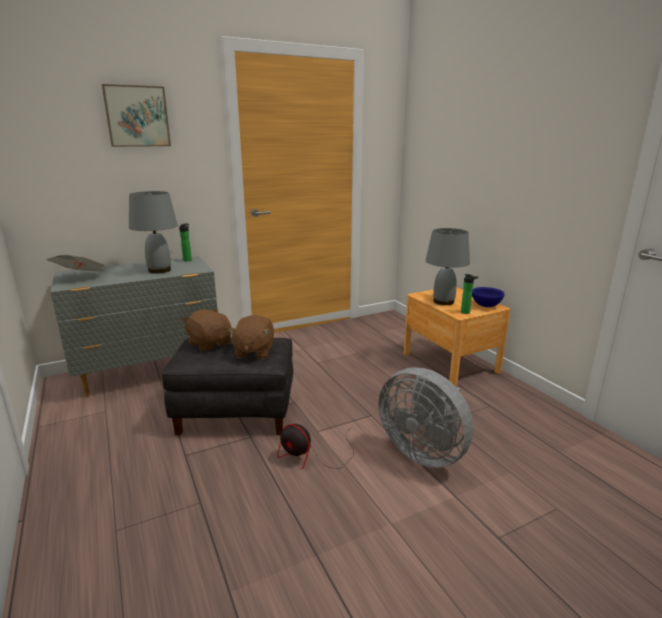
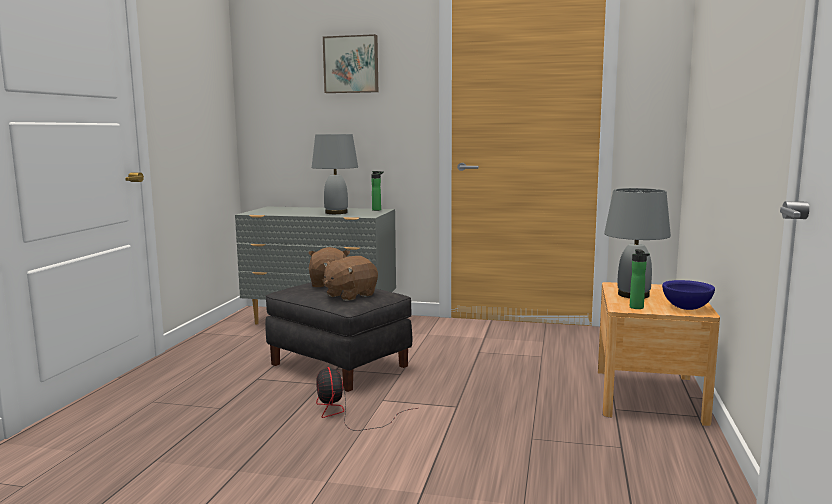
camera: 40 degrees right, 10 degrees down
newspaper [46,255,106,271] -> none
grey fan [378,367,473,468] -> none

